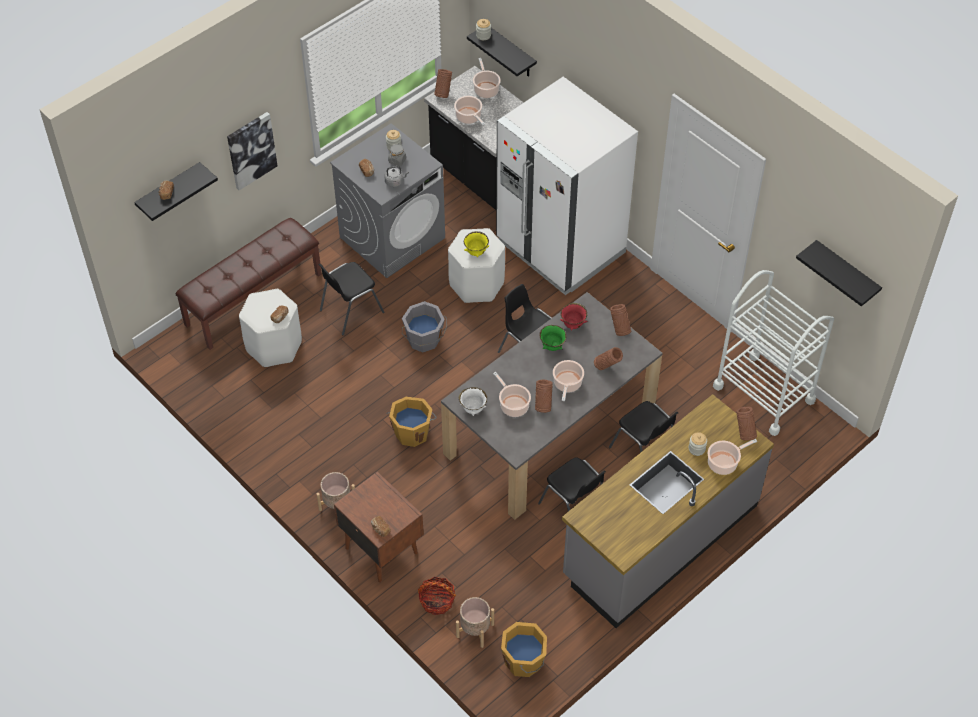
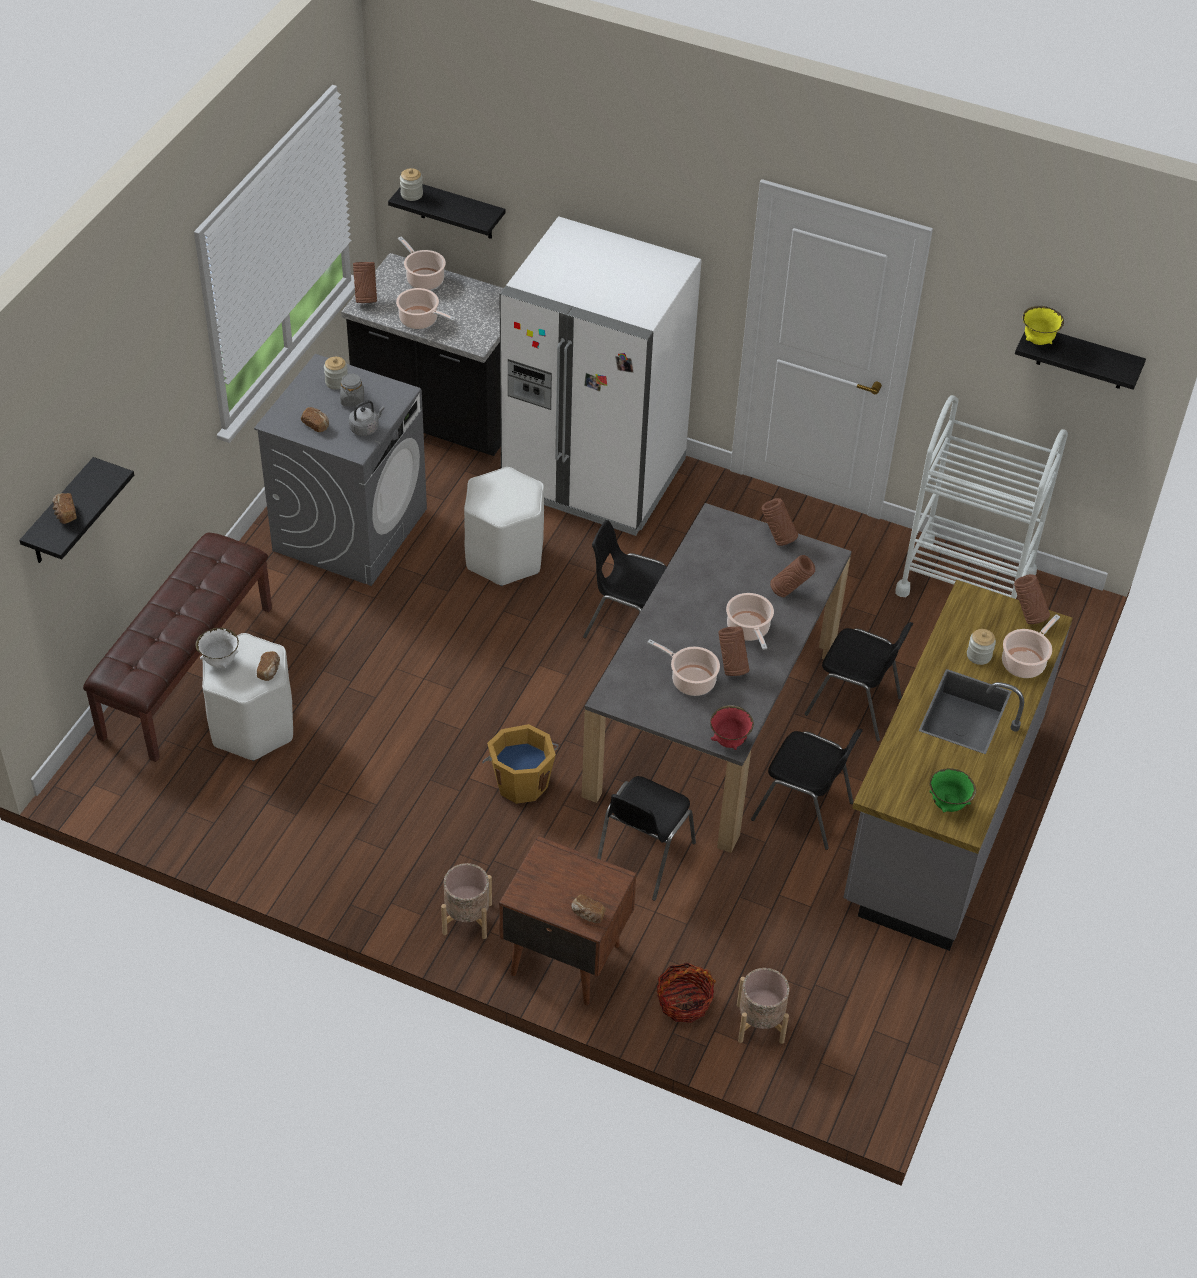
camera: 25 degrees left, 5 degrees down
picture [227,112,278,190] -> none
black chair [319,262,384,336] -> black chair moved to [597,776,696,901]
grey bucket [402,301,447,352] -> none
white bowl [459,387,487,416] -> white bowl moved to [195,628,239,668]
yellow bowl [464,231,490,257] -> yellow bowl moved to [1023,306,1064,345]
orange bucket [501,622,547,677] -> none
green bowl [539,325,566,351] -> green bowl moved to [929,768,976,812]
red bowl [560,303,587,330] -> red bowl moved to [710,705,754,750]

